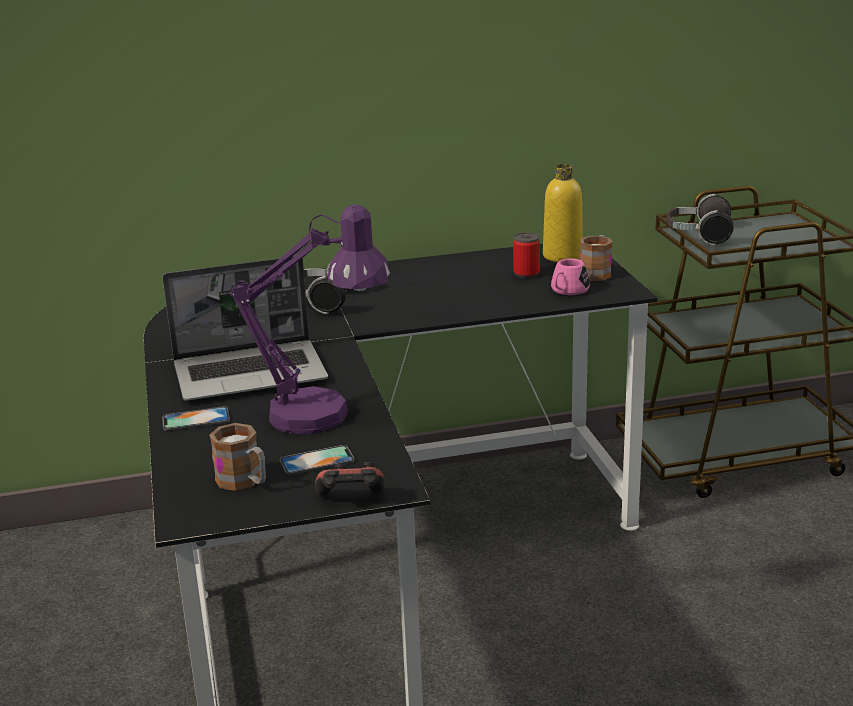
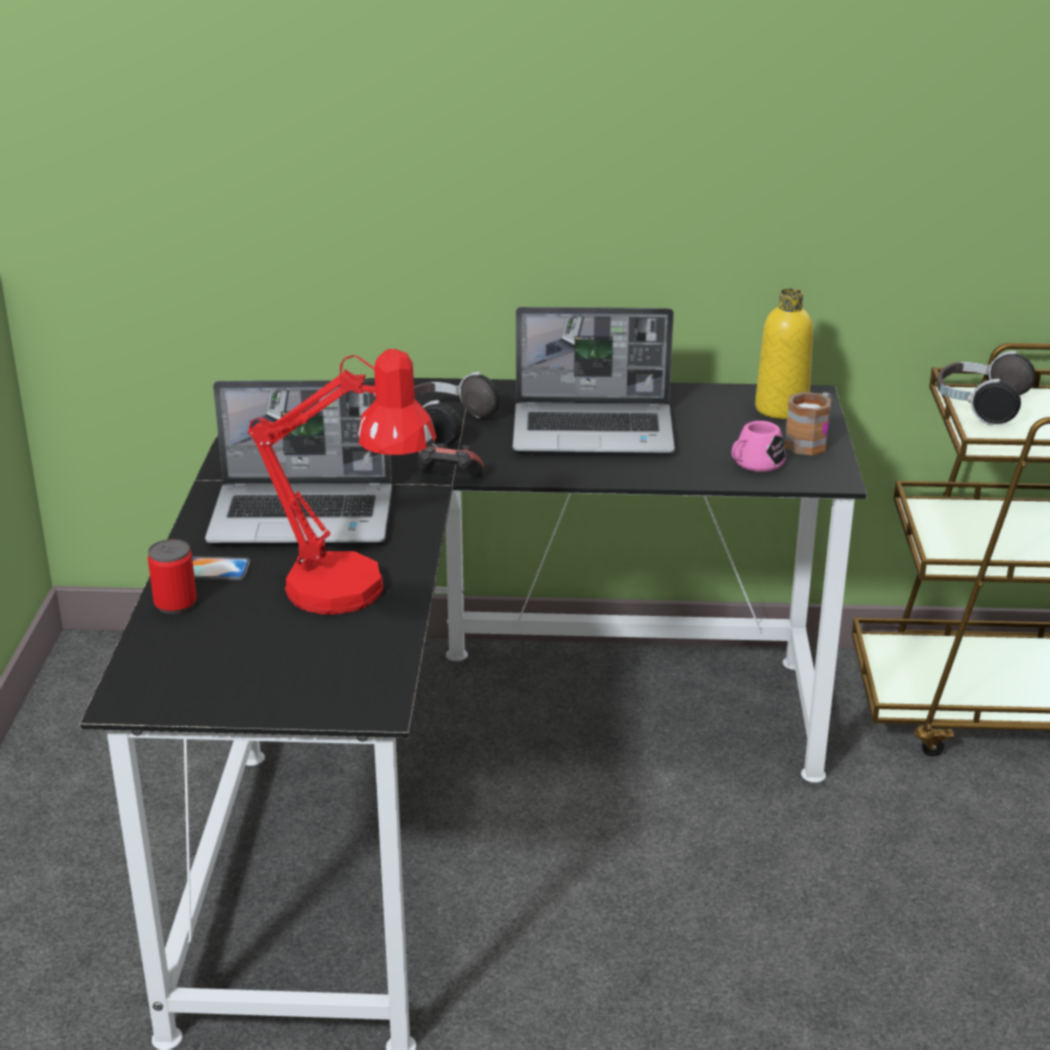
camera: 15 degrees right, 5 degrees up
mug [209,423,266,491] -> none
purple table lamp [230,204,391,434] -> red table lamp [248,349,437,615]
phone [280,445,355,475] -> none
game controller [315,462,385,496] -> game controller moved to [418,443,484,478]
can [513,233,540,278] -> can moved to [148,539,197,614]
none -> laptop [513,307,675,453]

